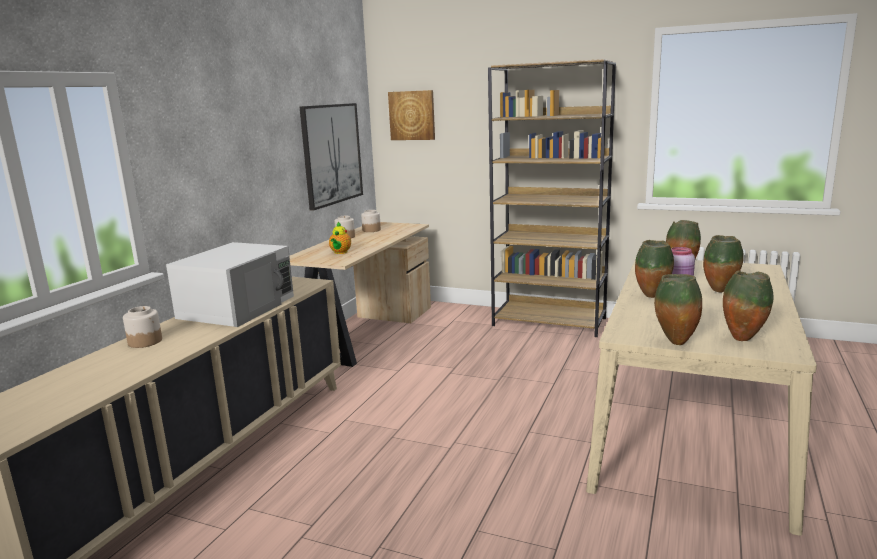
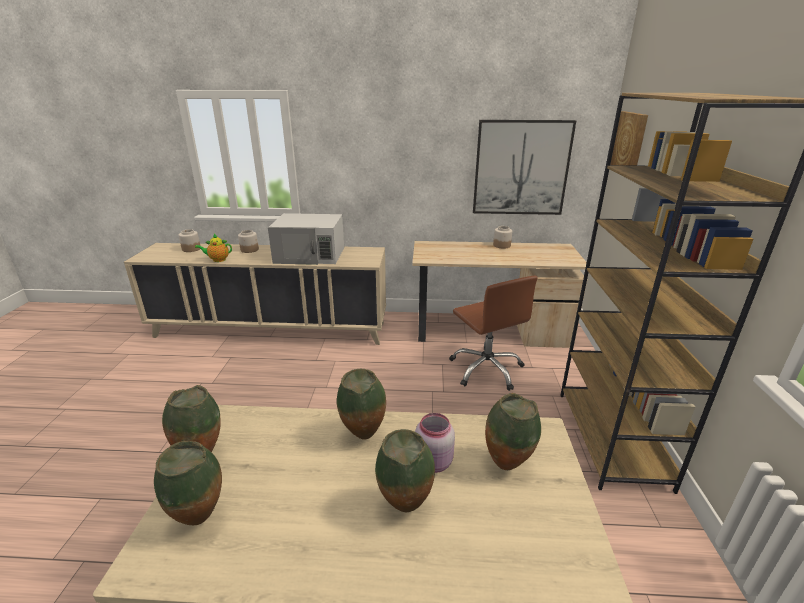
camera: 70 degrees right, 10 degrees up
teapot [329,222,351,254] -> teapot moved to [195,234,232,262]
jar [361,210,381,232] -> jar moved to [179,229,200,252]
none -> brown office chair [449,276,538,391]

